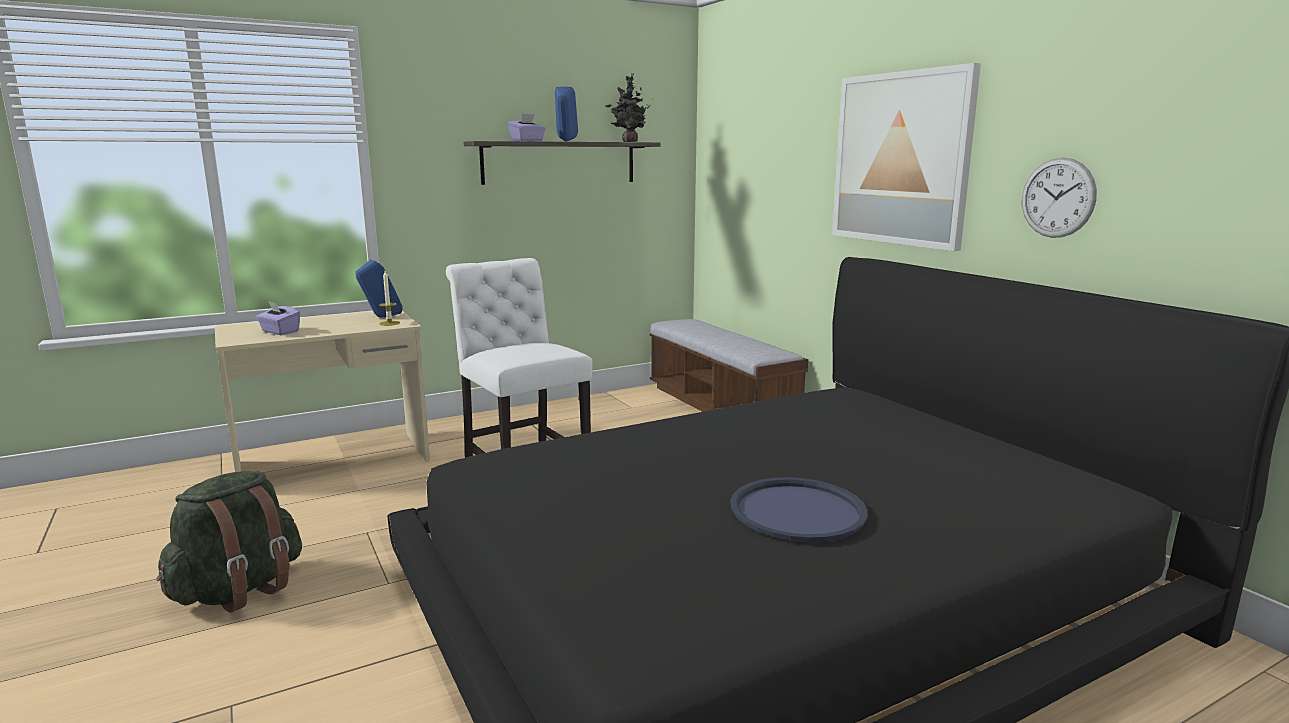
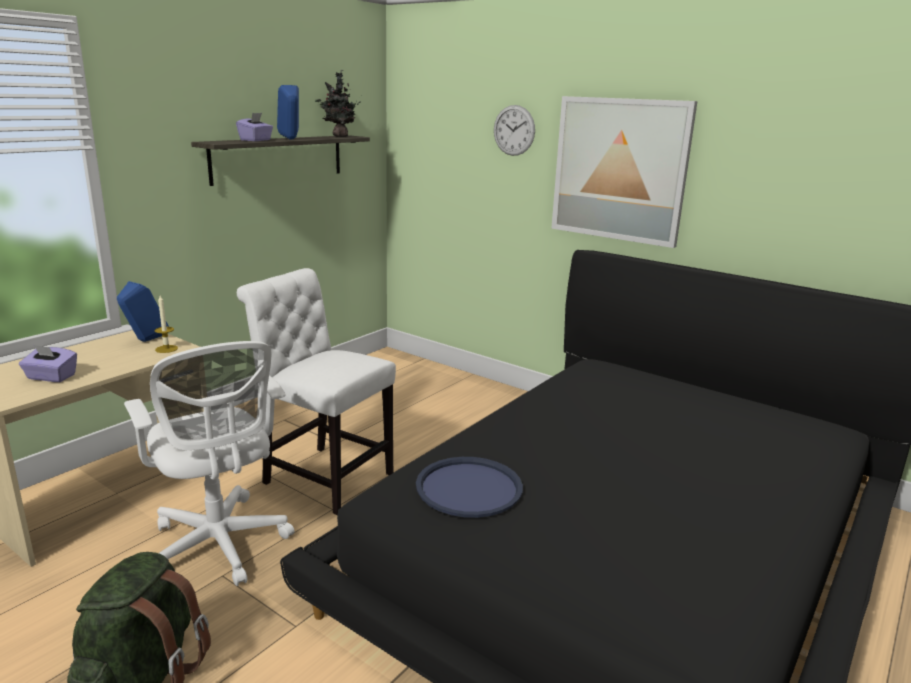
camera: 25 degrees left, 5 degrees up
bench [650,319,808,412] -> none
blue tray [730,477,868,542] -> blue tray moved to [416,457,523,518]
wall clock [1022,157,1097,238] -> wall clock moved to [494,105,535,156]
none -> white office chair [124,341,295,586]

